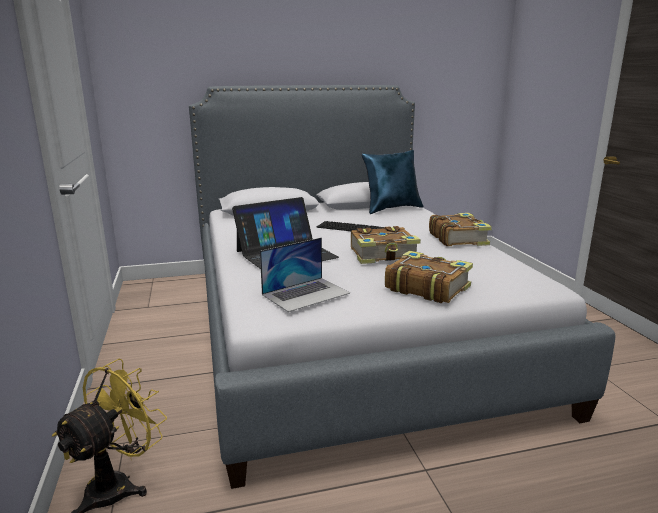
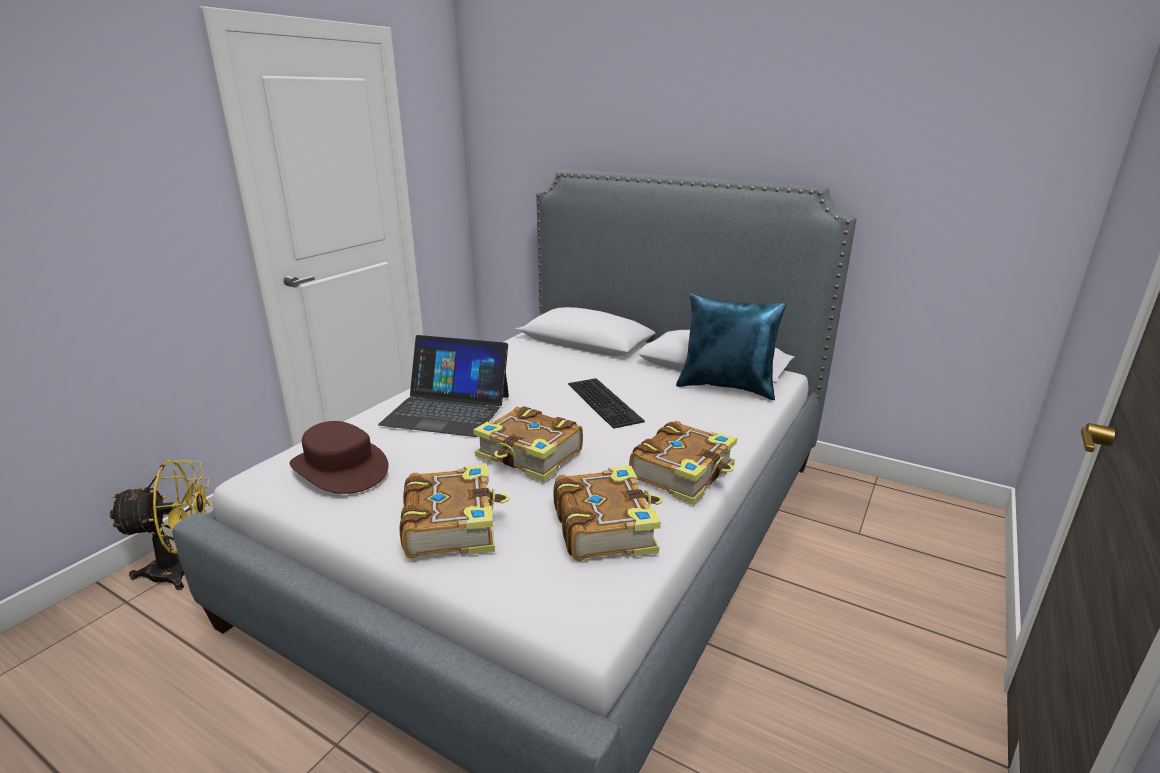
camera: 45 degrees right, 5 degrees up
laptop [260,237,350,312] -> brown hat [290,421,389,494]
none -> book [554,466,663,561]

